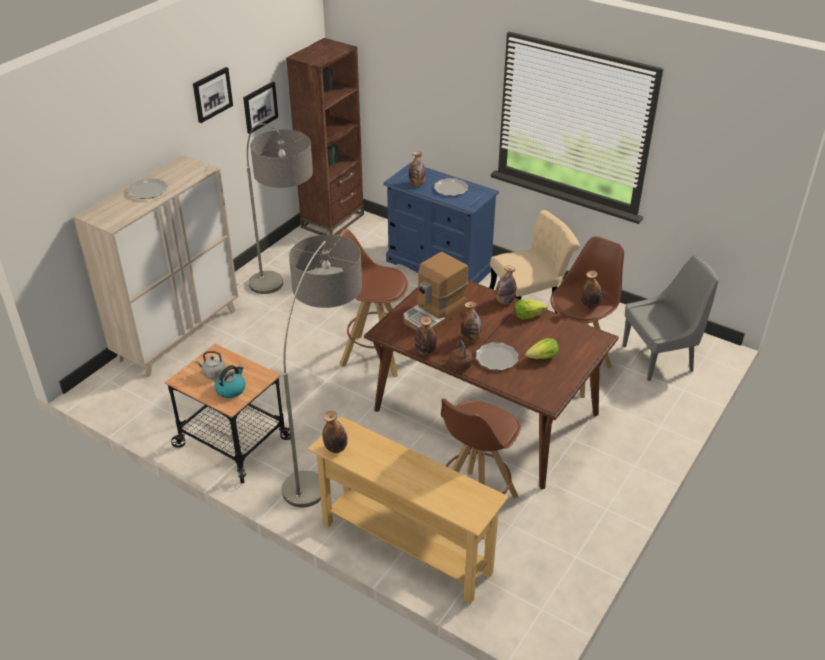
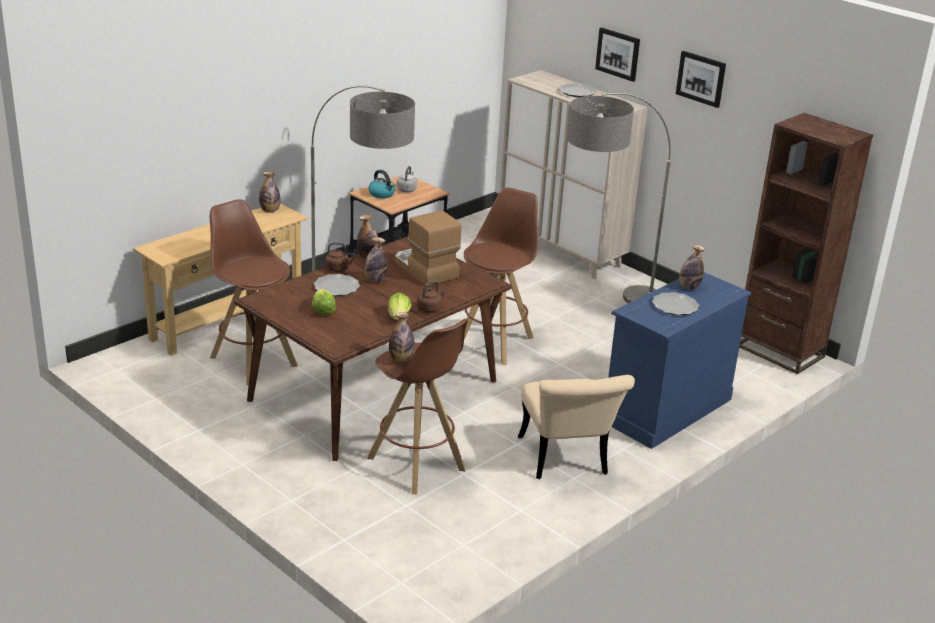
camera: 100 degrees right, 10 degrees down
picture [243,82,278,134] -> picture moved to [595,28,640,82]
bottle [495,266,516,305] -> brown kettle [417,281,447,313]
grey chair [623,255,718,381] -> none

